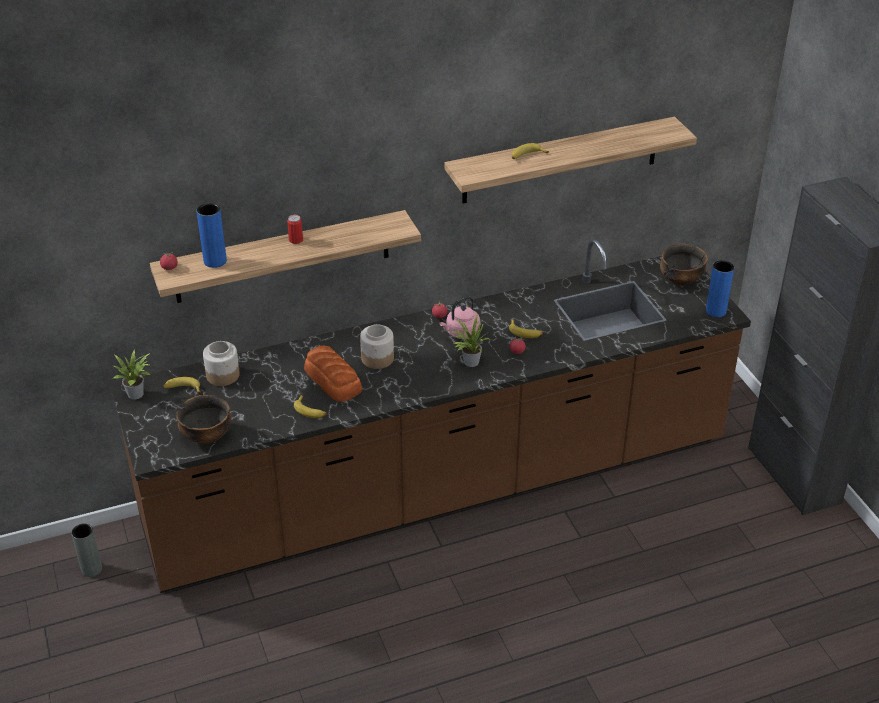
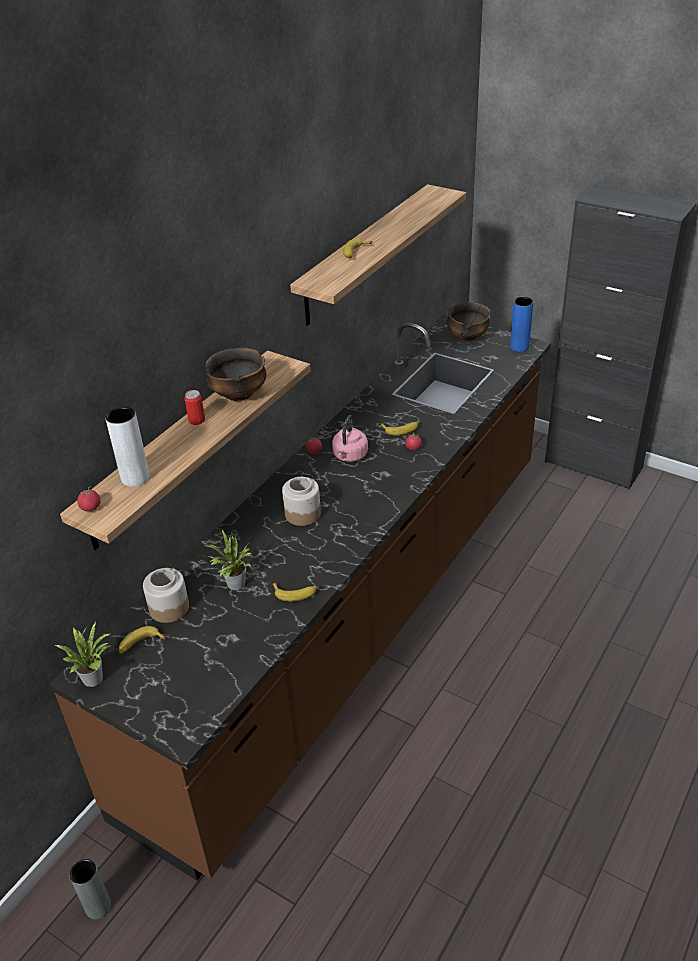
camera: 35 degrees left, 0 degrees up
bowl [176,395,232,444] -> bowl moved to [205,347,267,401]
blue vase [196,203,227,268] -> white vase [105,406,150,487]
bread [304,345,362,402] -> none
potted plant [452,314,489,367] -> potted plant moved to [205,530,252,590]

